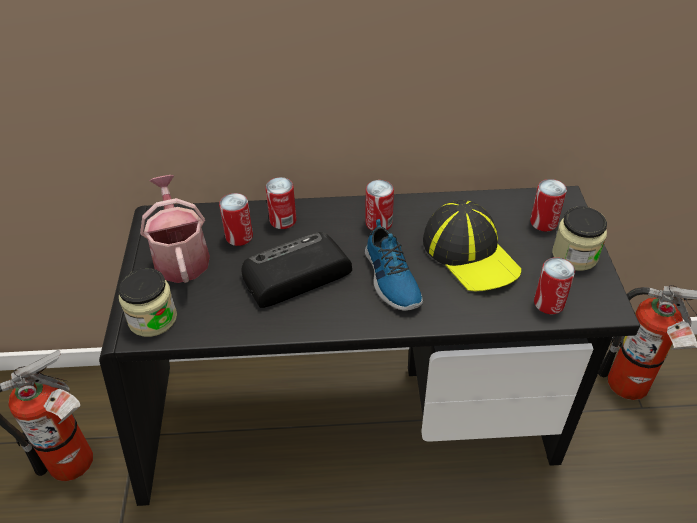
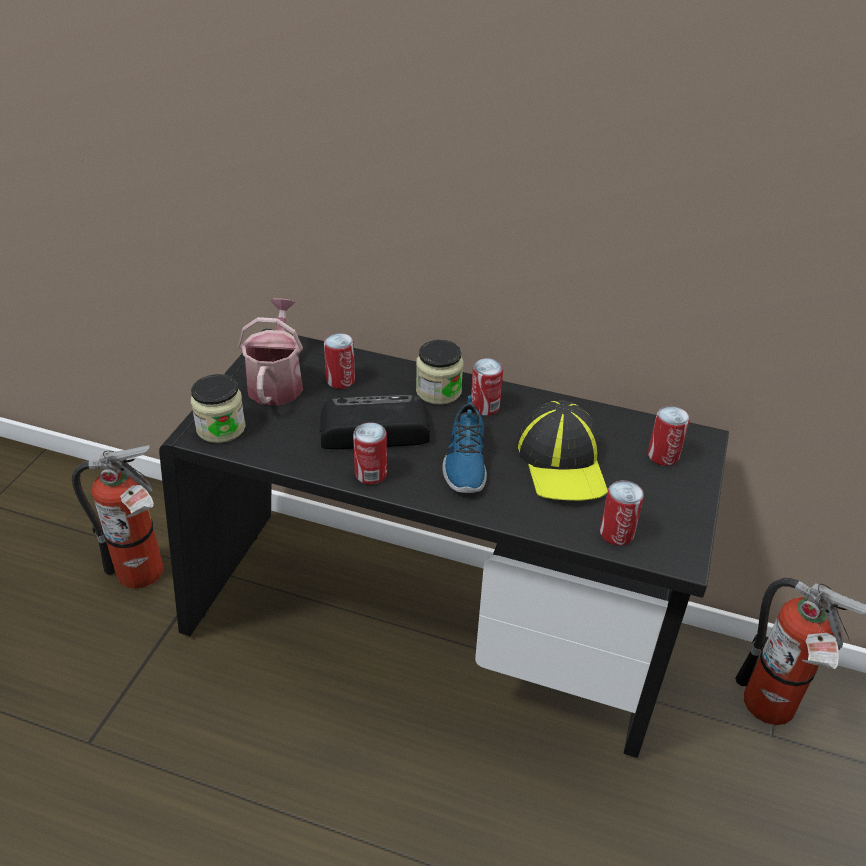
camera: 20 degrees right, 5 degrees down
can [266,177,296,229] -> can moved to [353,422,387,484]
jar [552,206,607,271] -> jar moved to [416,340,463,405]

